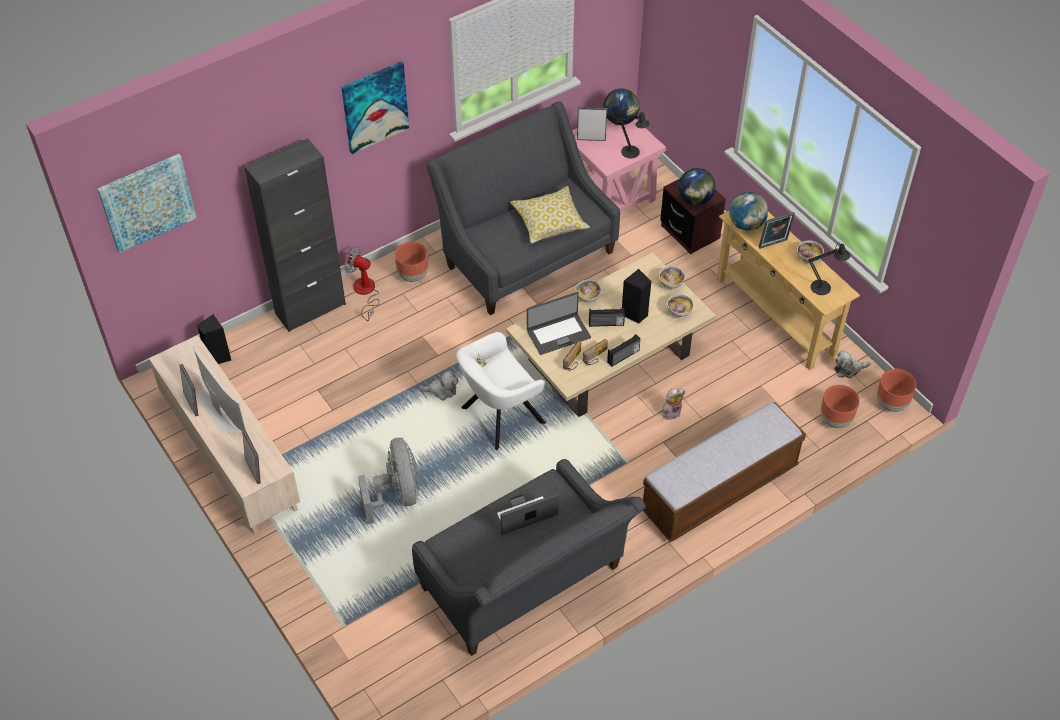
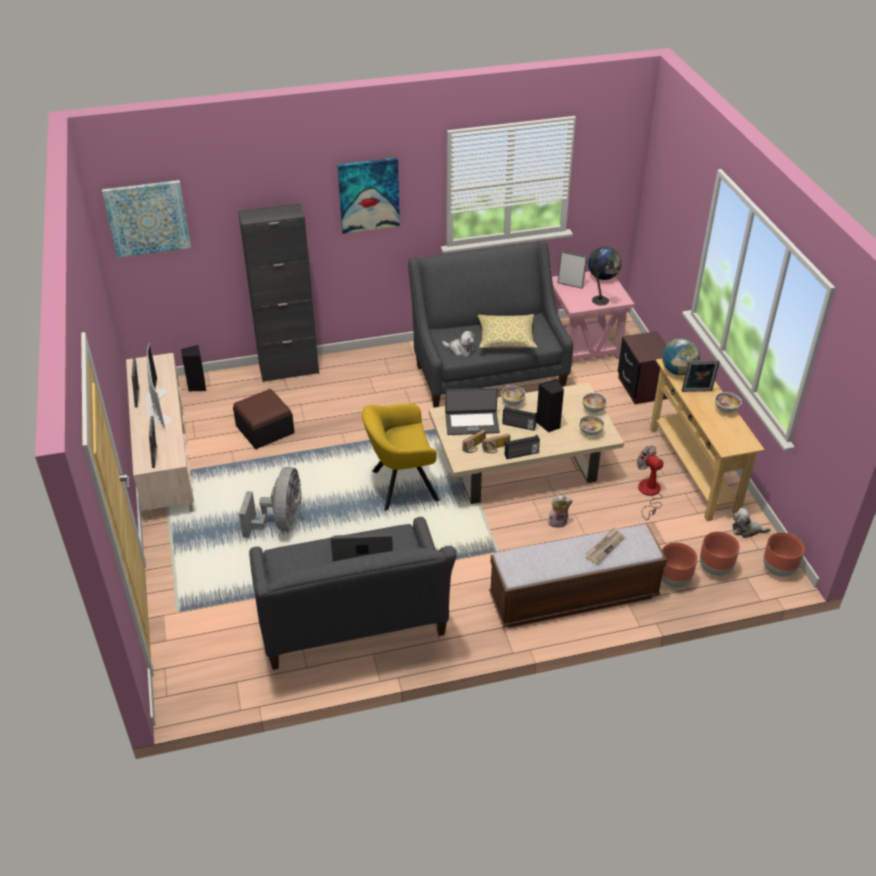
camera: 20 degrees right, 10 degrees down
fan [344,247,379,321] -> fan moved to [637,446,663,520]
brown planter [395,242,428,282] -> brown planter moved to [661,543,698,588]
plush toy [419,370,458,401] -> plush toy moved to [442,331,475,357]
white armchair [456,332,546,450] -> yellow armchair [362,403,440,511]
globe [678,168,716,206] -> none
black table lamp [808,242,850,295] -> none
none -> ottoman [233,389,295,449]
none -> newspaper [585,528,625,565]

